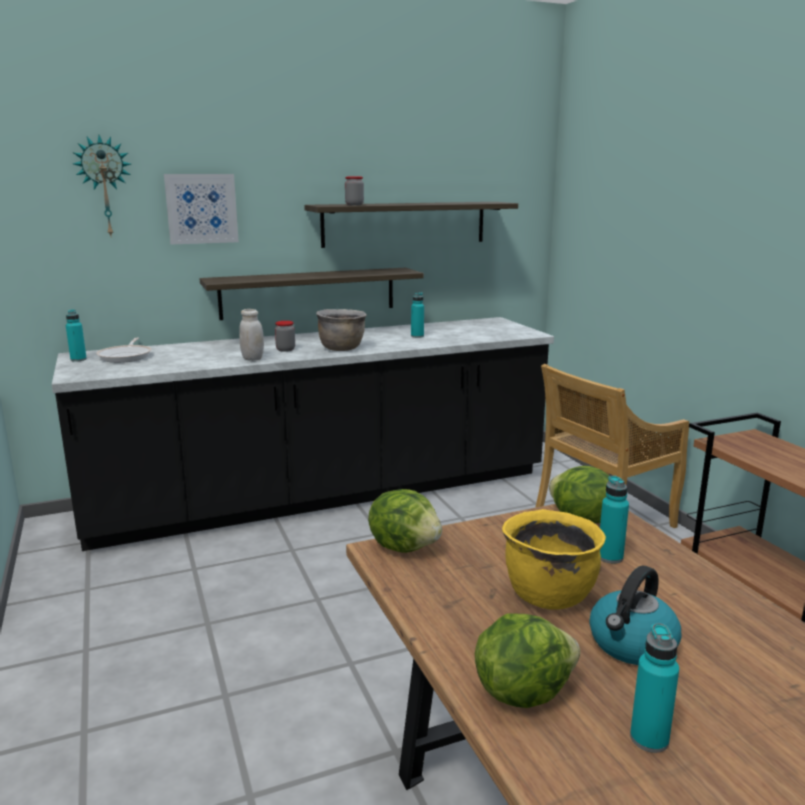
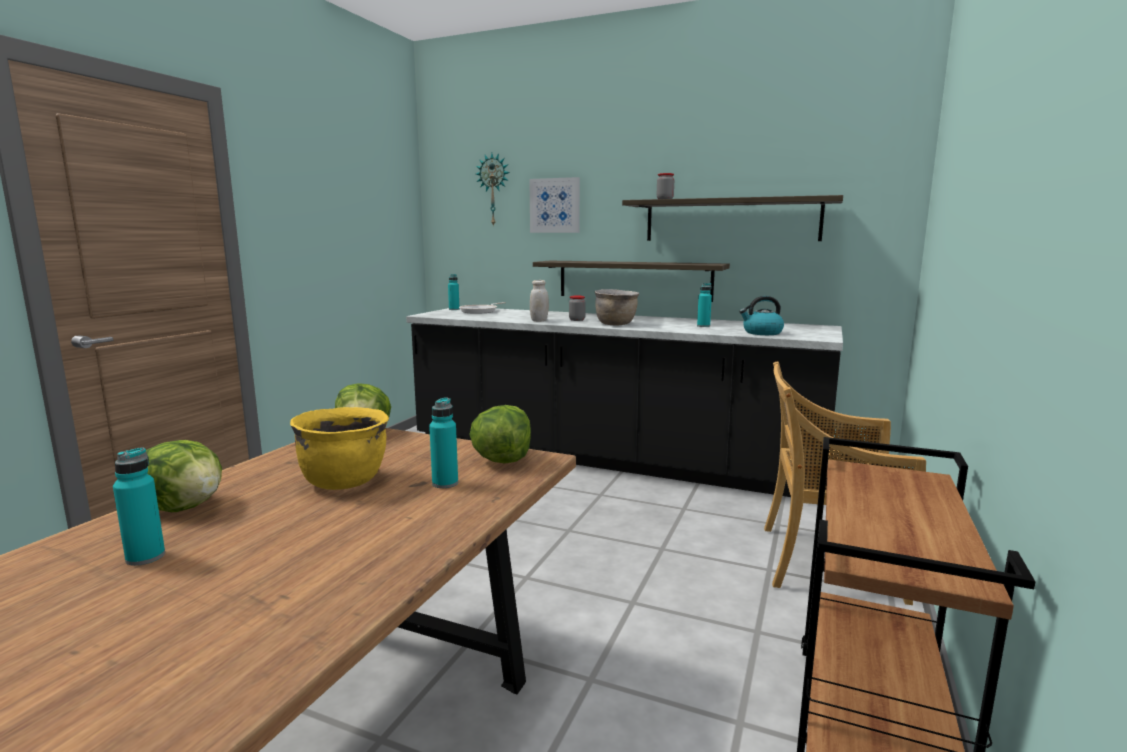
camera: 45 degrees right, 5 degrees down
kettle [589,566,681,665] -> kettle moved to [739,296,784,335]

